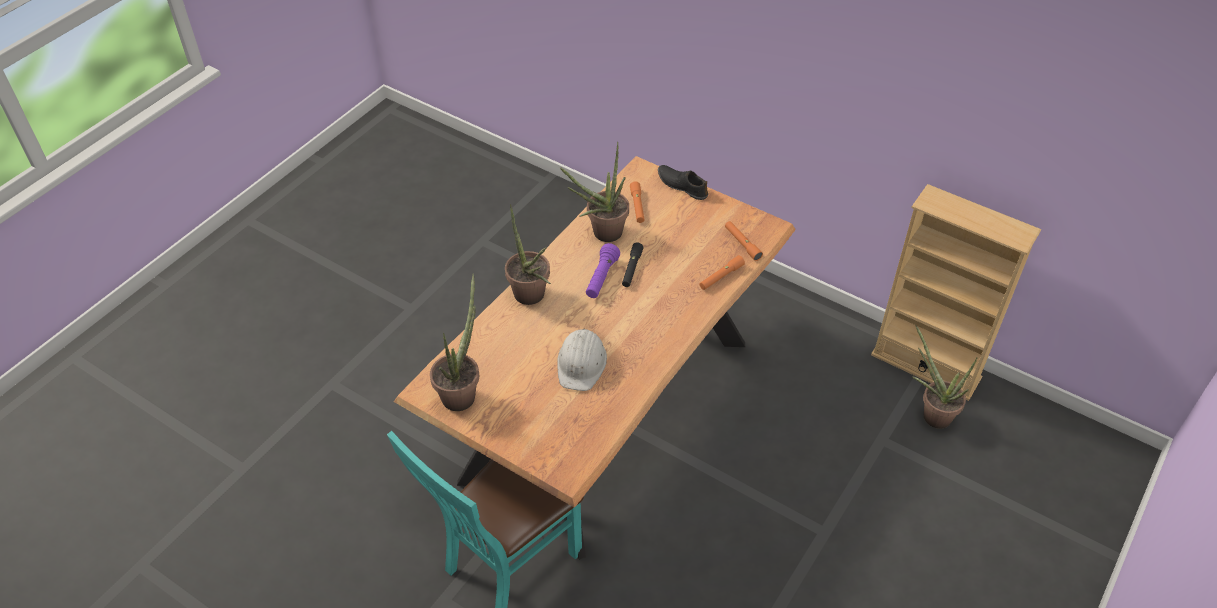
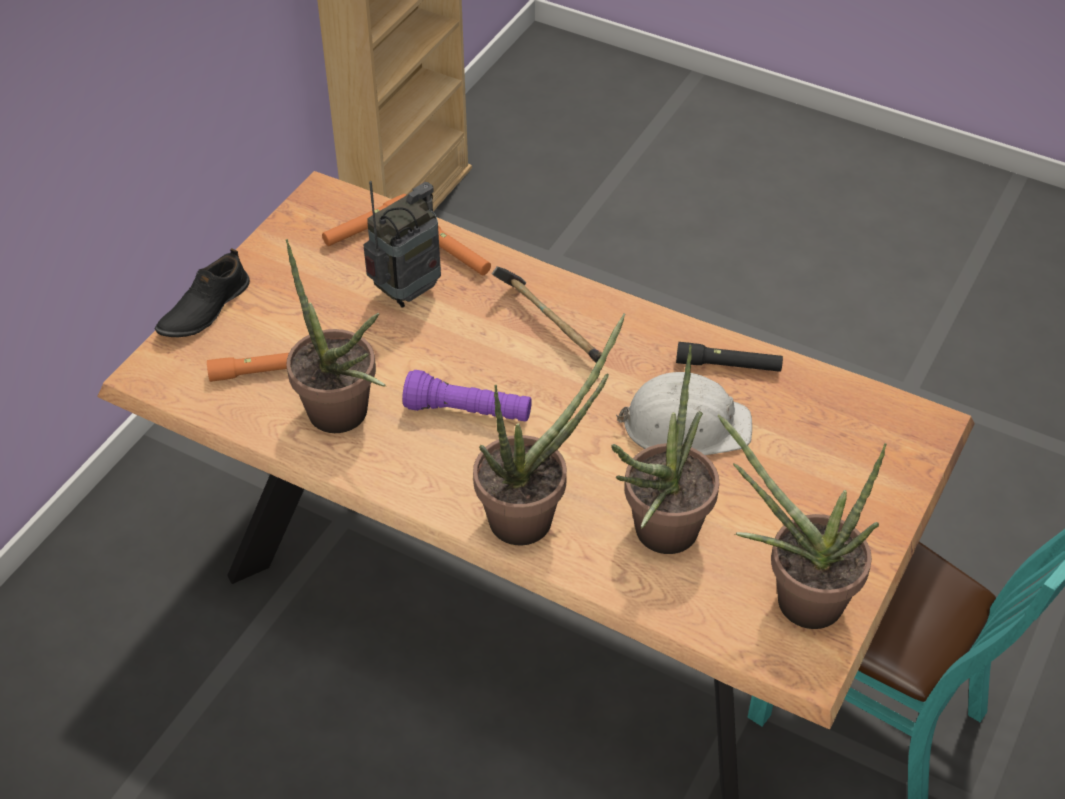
camera: 95 degrees left, 0 degrees up
black flashlight [622,243,644,287] -> black flashlight moved to [676,342,783,372]
potted plant [912,326,978,429] -> potted plant moved to [611,344,719,554]
none -> radio [363,181,441,308]
none -> hammer [491,266,602,363]

